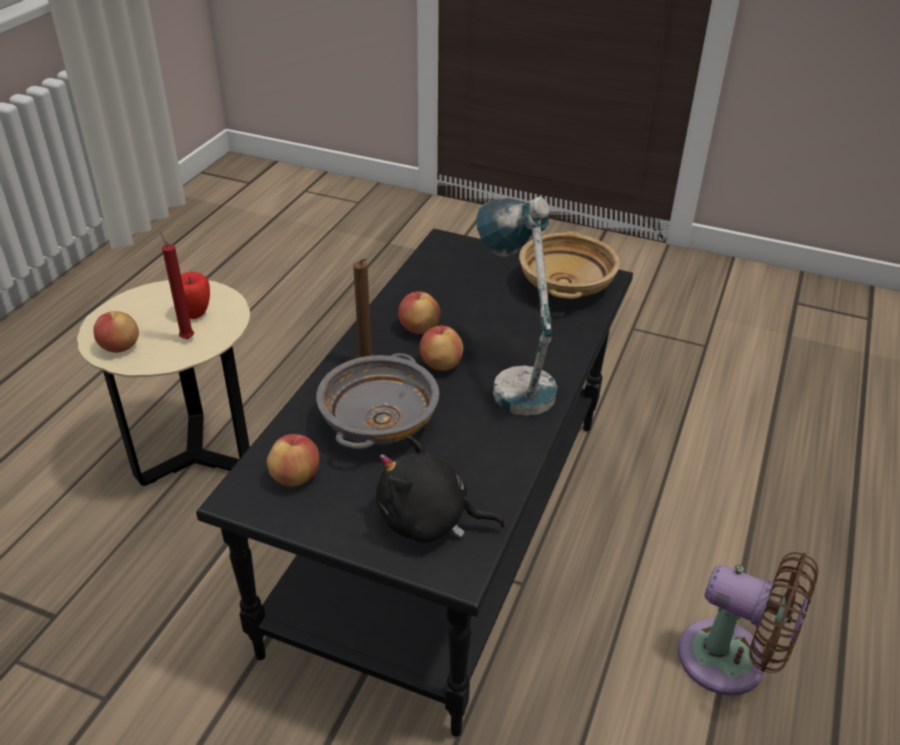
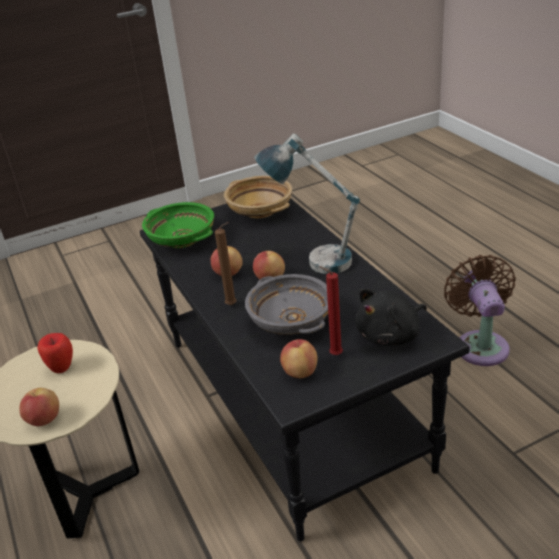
camera: 45 degrees left, 5 degrees down
red candle [160,231,194,339] -> red candle moved to [319,266,343,355]
brown fan [678,552,818,696] -> brown fan turned 75 degrees counterclockwise [444,255,516,366]
none -> green bowl [142,202,214,248]

